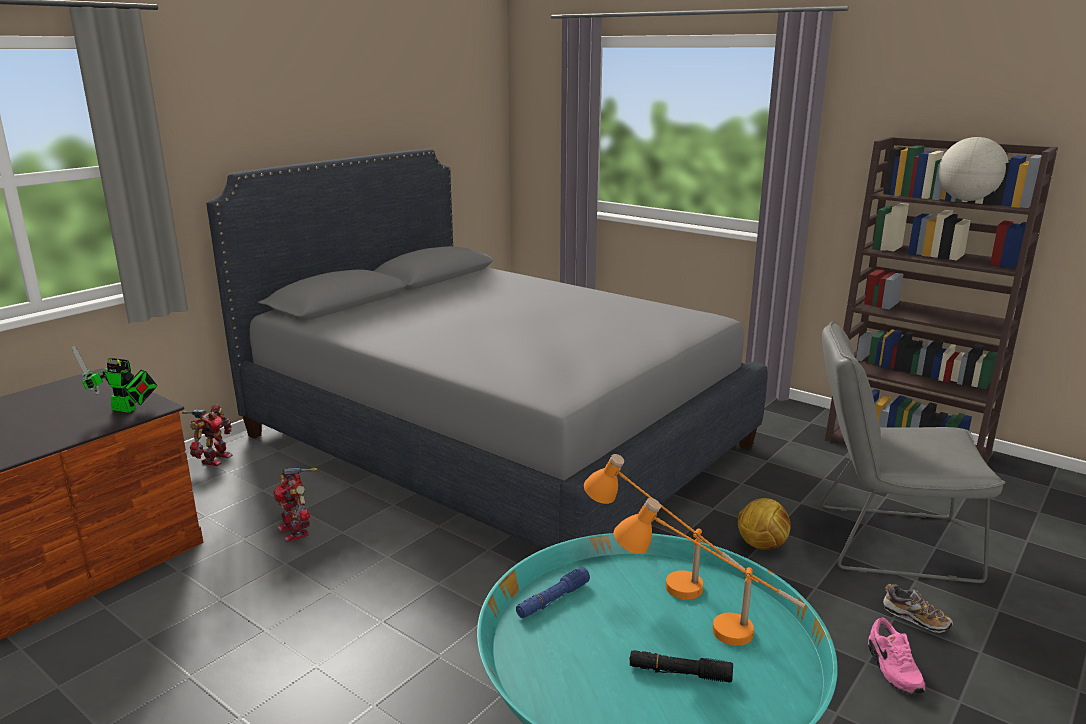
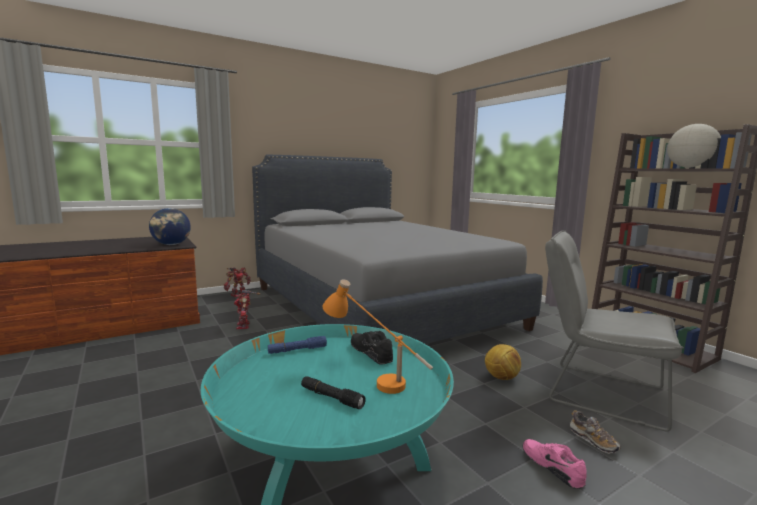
camera: 20 degrees right, 10 degrees down
toy robot [72,345,157,413] -> globe [149,208,191,245]
orange table lamp [584,454,745,600] -> black shoe [351,331,393,365]
pink shoe [868,618,925,694] -> pink shoe turned 135 degrees clockwise [523,439,587,489]

